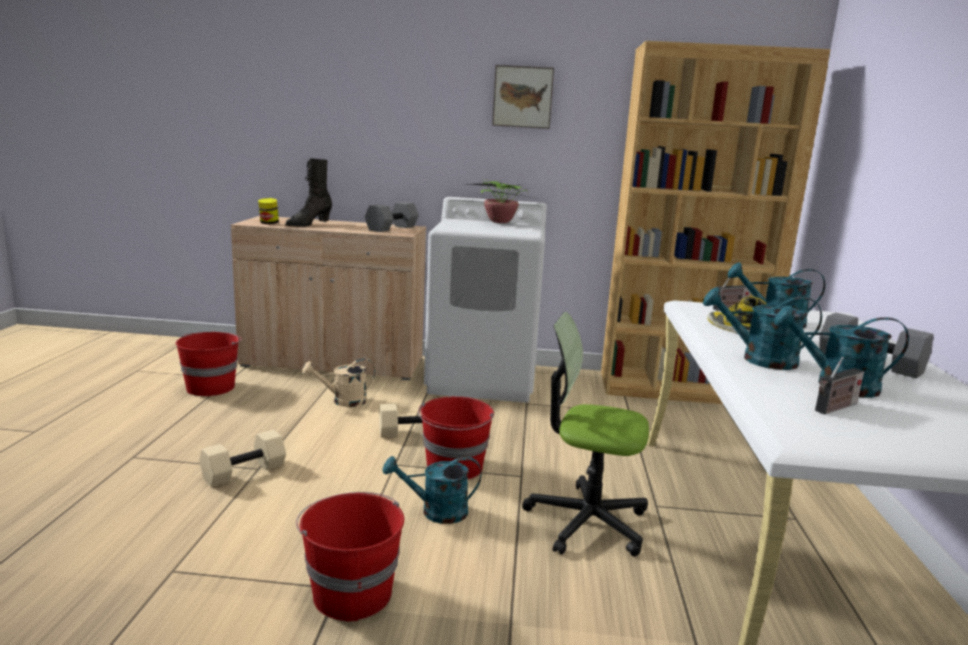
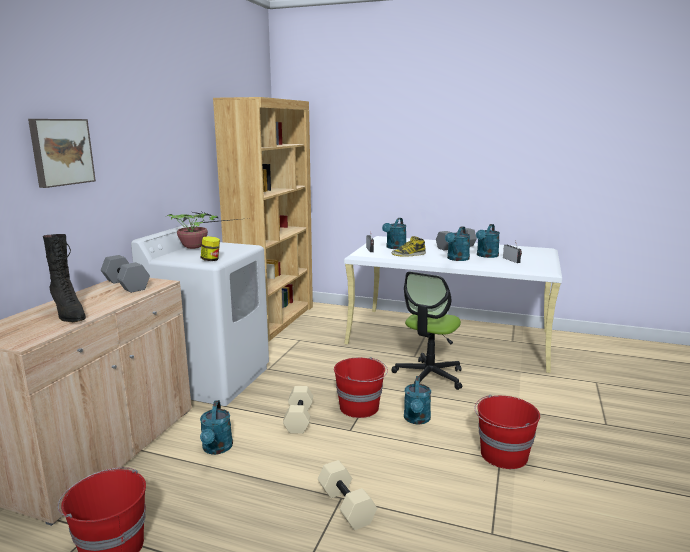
camera: 75 degrees left, 0 degrees up
jar [258,198,279,224] -> jar moved to [201,236,220,261]
beige watering can [302,358,375,407] -> turquoise watering can [200,400,233,455]
picture [492,65,554,129] -> picture moved to [28,119,96,188]

